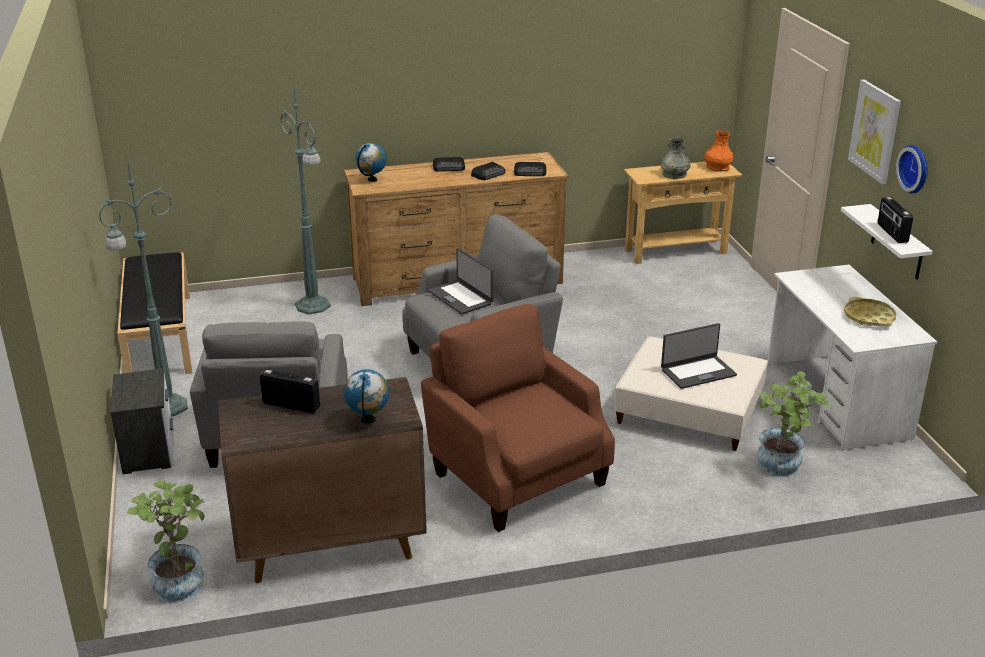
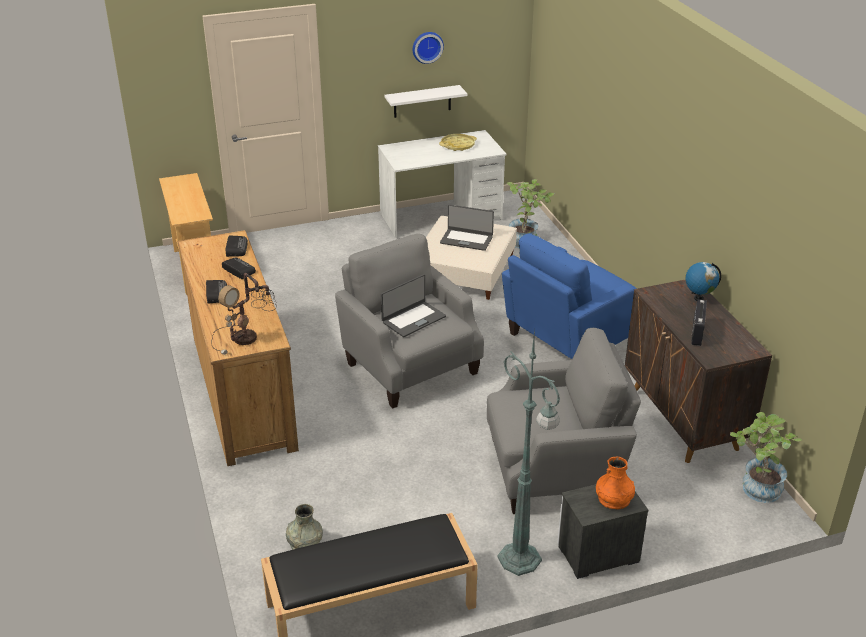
camera: 95 degrees left, 5 degrees up
green floor lamp [280,80,331,315] -> none
globe [356,143,387,182] -> table lamp [211,273,277,355]
brown armchair [421,304,615,532] -> blue armchair [502,233,637,359]
grey vase [661,138,691,179] -> grey vase moved to [286,504,323,549]
laptop [661,323,737,389] -> laptop turned 135 degrees clockwise [440,204,494,251]
orange vase [704,131,733,171] -> orange vase moved to [596,457,635,509]
picture [848,80,901,184] -> none
radio [878,197,913,243] -> none

